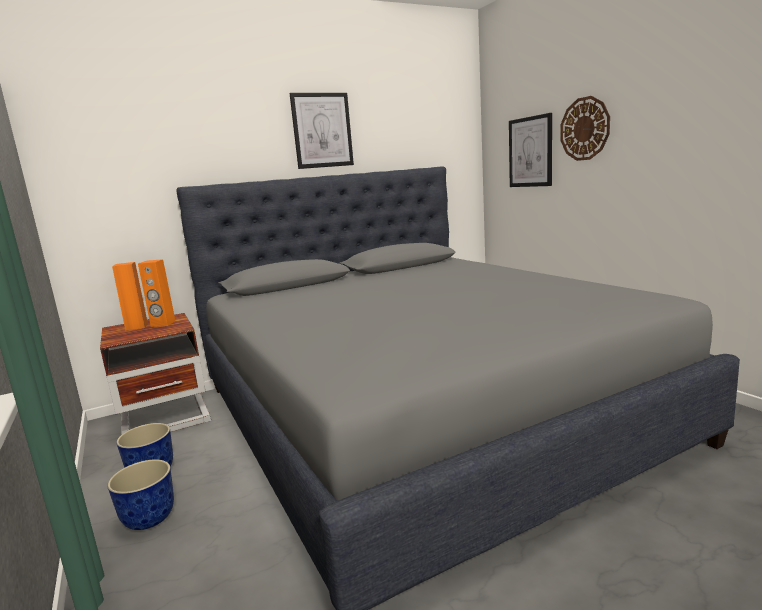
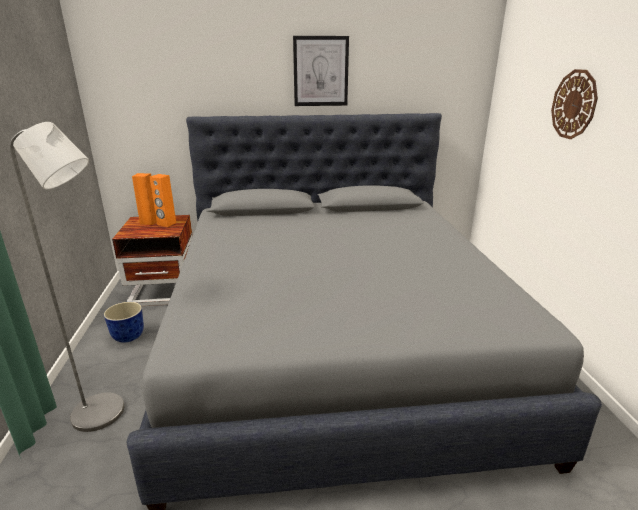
camera: 20 degrees right, 10 degrees up
planter [107,459,174,530] -> none
picture [509,113,552,187] -> none
none -> grey floor lamp [10,122,125,432]

